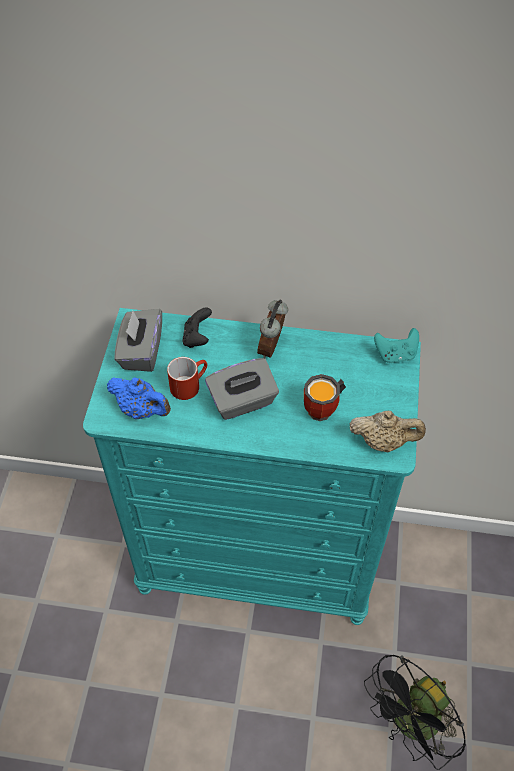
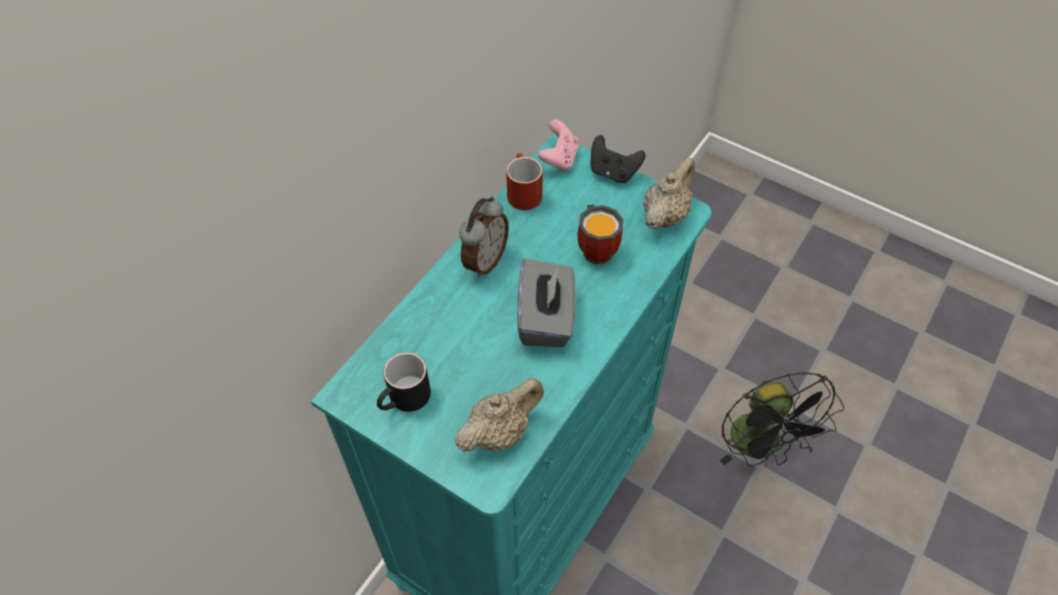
camera: 65 degrees left, 0 degrees up
blue teapot [107,377,171,419] -> beige teapot [455,378,544,452]
grey tissue box [115,309,162,372] -> black mug [377,352,431,412]
red mug [167,357,207,400] -> red mug moved to [506,153,543,210]
black game controller [182,308,212,348] -> black game controller moved to [590,135,645,183]
alarm clock [257,300,288,358] -> alarm clock turned 105 degrees counterclockwise [459,197,509,277]
turquoise game controller [374,328,419,363] -> pink game controller [538,119,579,172]

